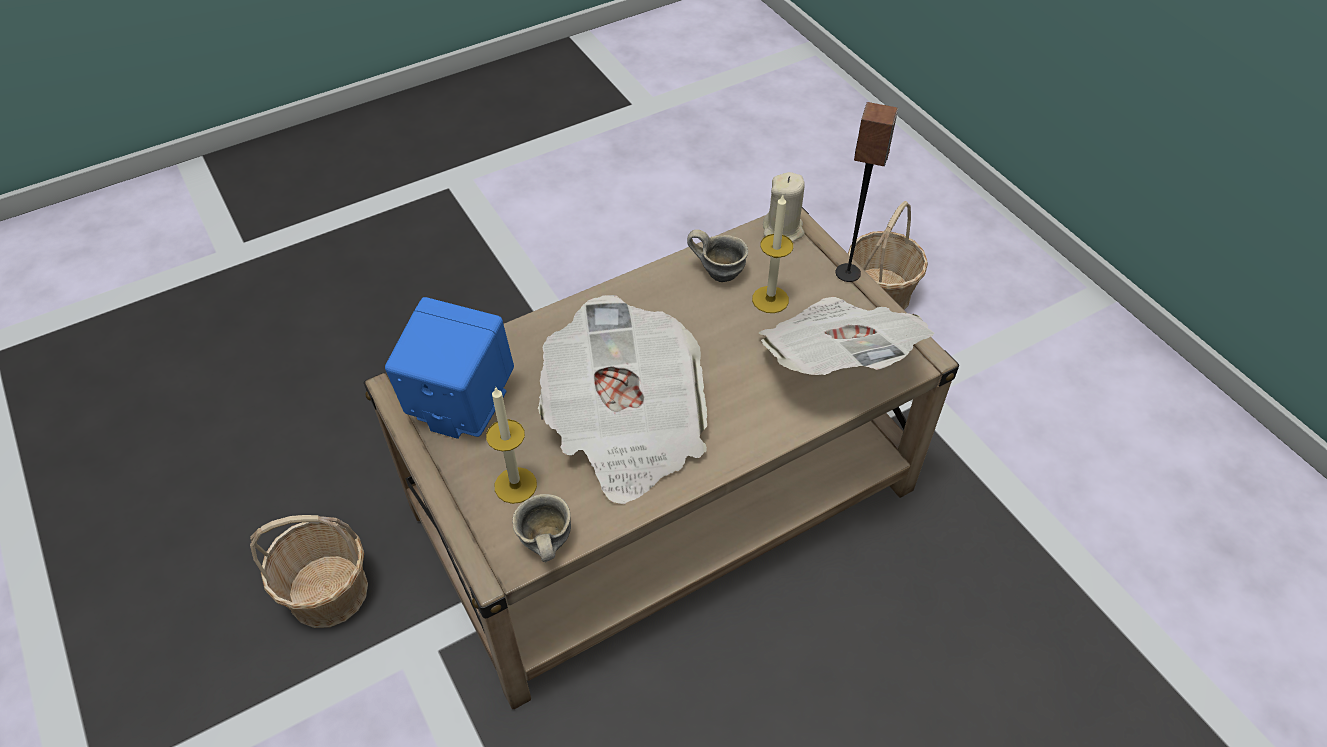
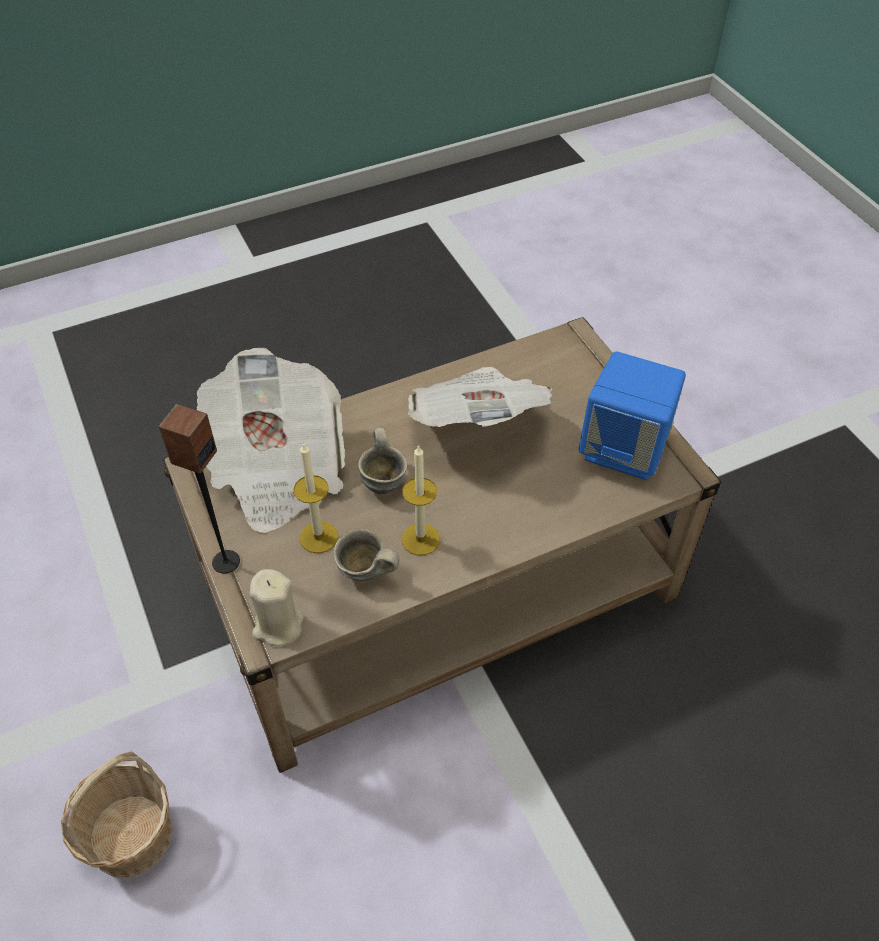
camera: 175 degrees left, 0 degrees up
basket [250,515,368,628] -> none
candle [486,386,537,504] -> candle moved to [402,445,440,555]
grey mug [512,494,571,562] -> grey mug moved to [358,428,407,494]

